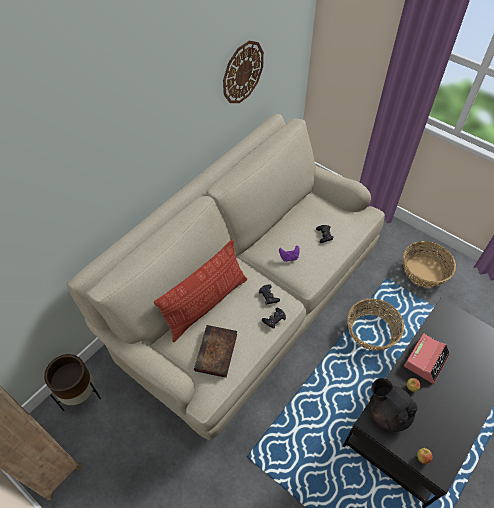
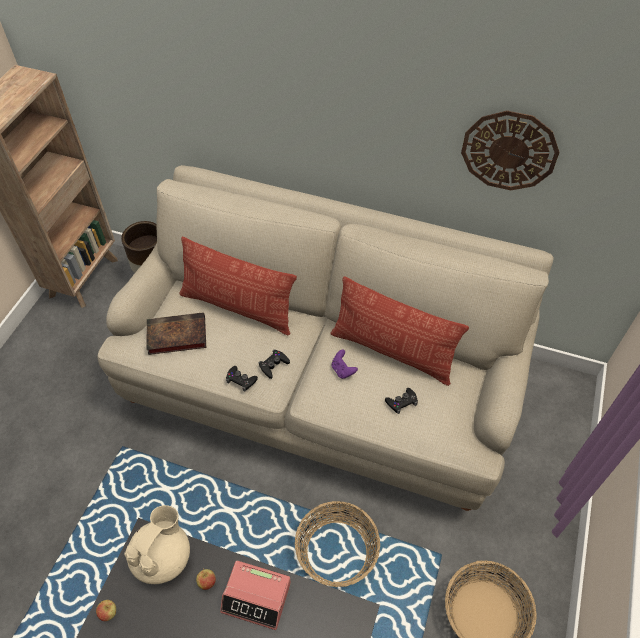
camera: 70 degrees right, 0 degrees up
black teapot [369,378,418,432] -> beige teapot [124,505,190,584]
none -> pillow [330,276,469,386]

